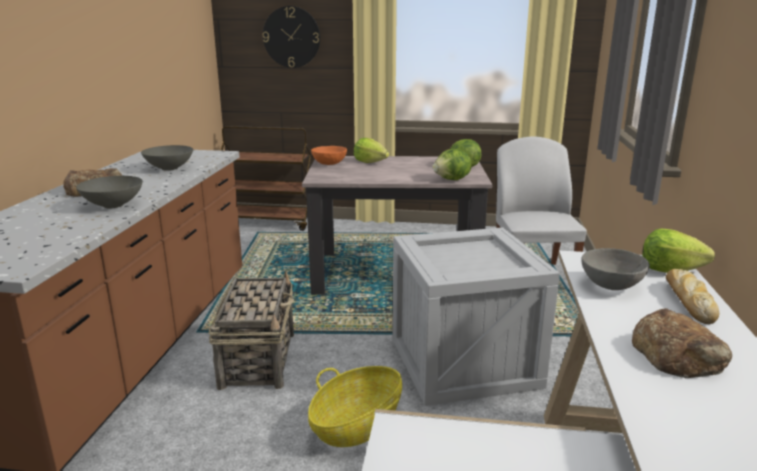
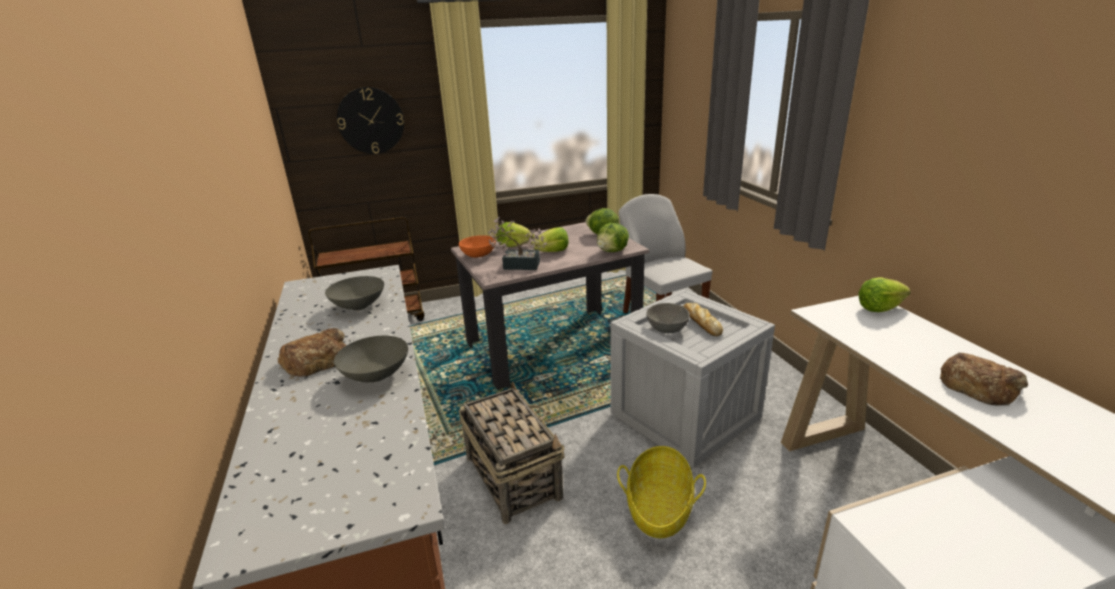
camera: 25 degrees left, 5 degrees up
grey bowl [581,248,650,290] -> grey bowl moved to [646,303,690,333]
bread [666,269,720,324] -> bread moved to [683,303,723,336]
none -> potted plant [488,217,547,270]
none -> lettuce [531,227,569,252]

